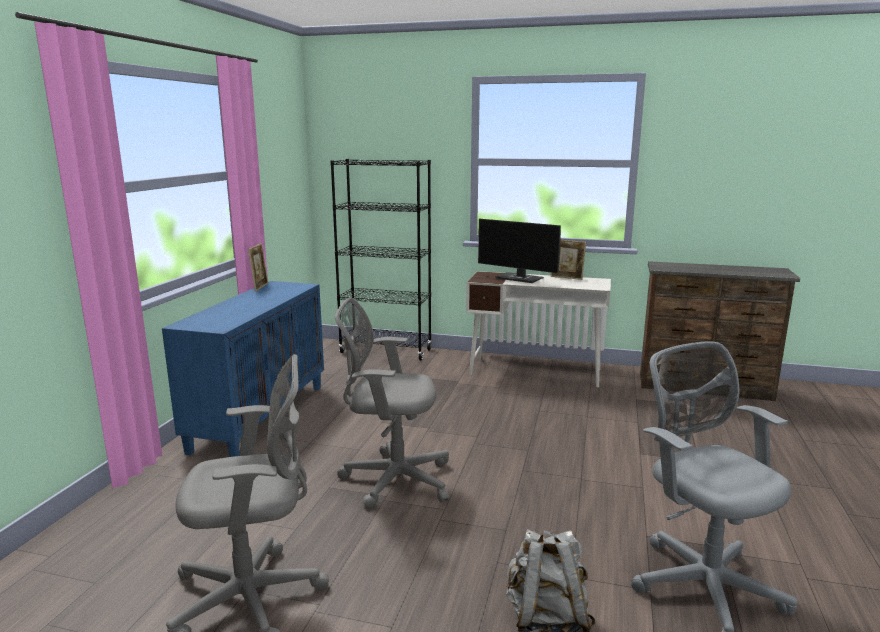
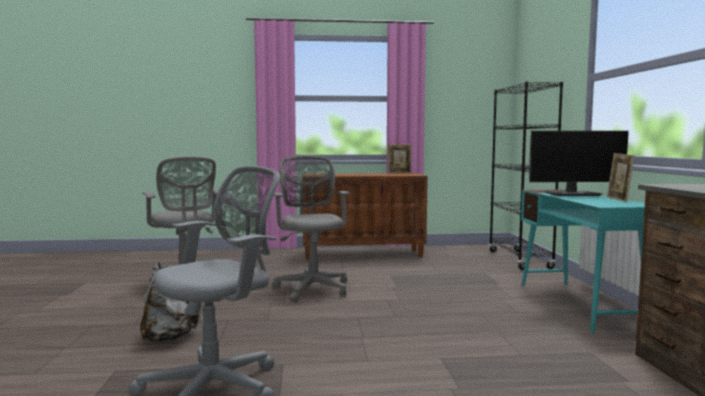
camera: 70 degrees right, 10 degrees down
blue cabinet [162,281,324,457] -> brown cabinet [303,173,428,260]
white desk [466,271,611,387] -> turquoise desk [521,189,645,333]
monitor [478,219,561,283] -> monitor turned 105 degrees counterclockwise [529,131,629,196]

